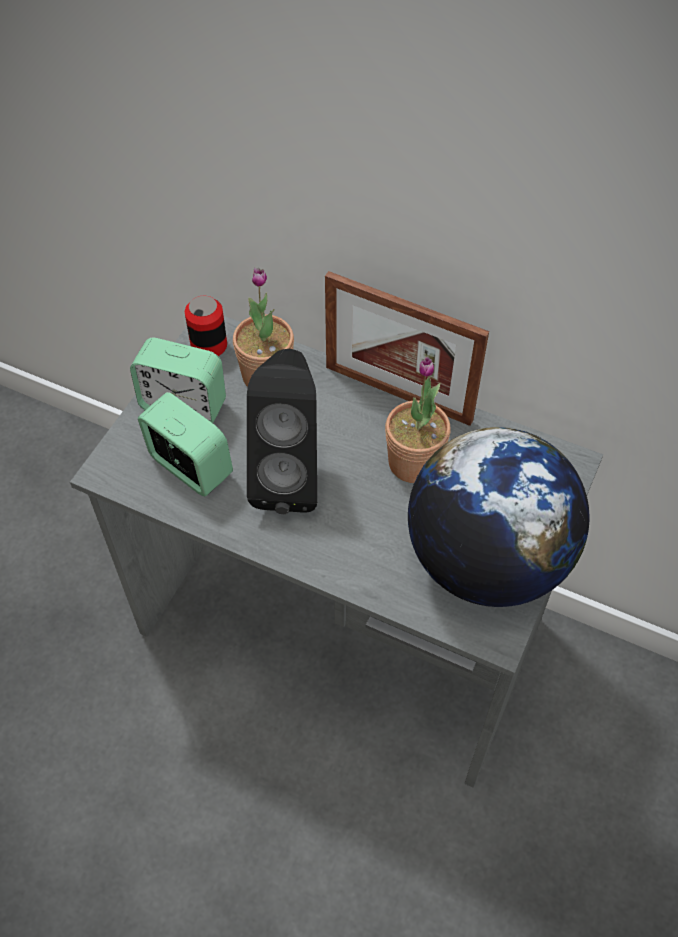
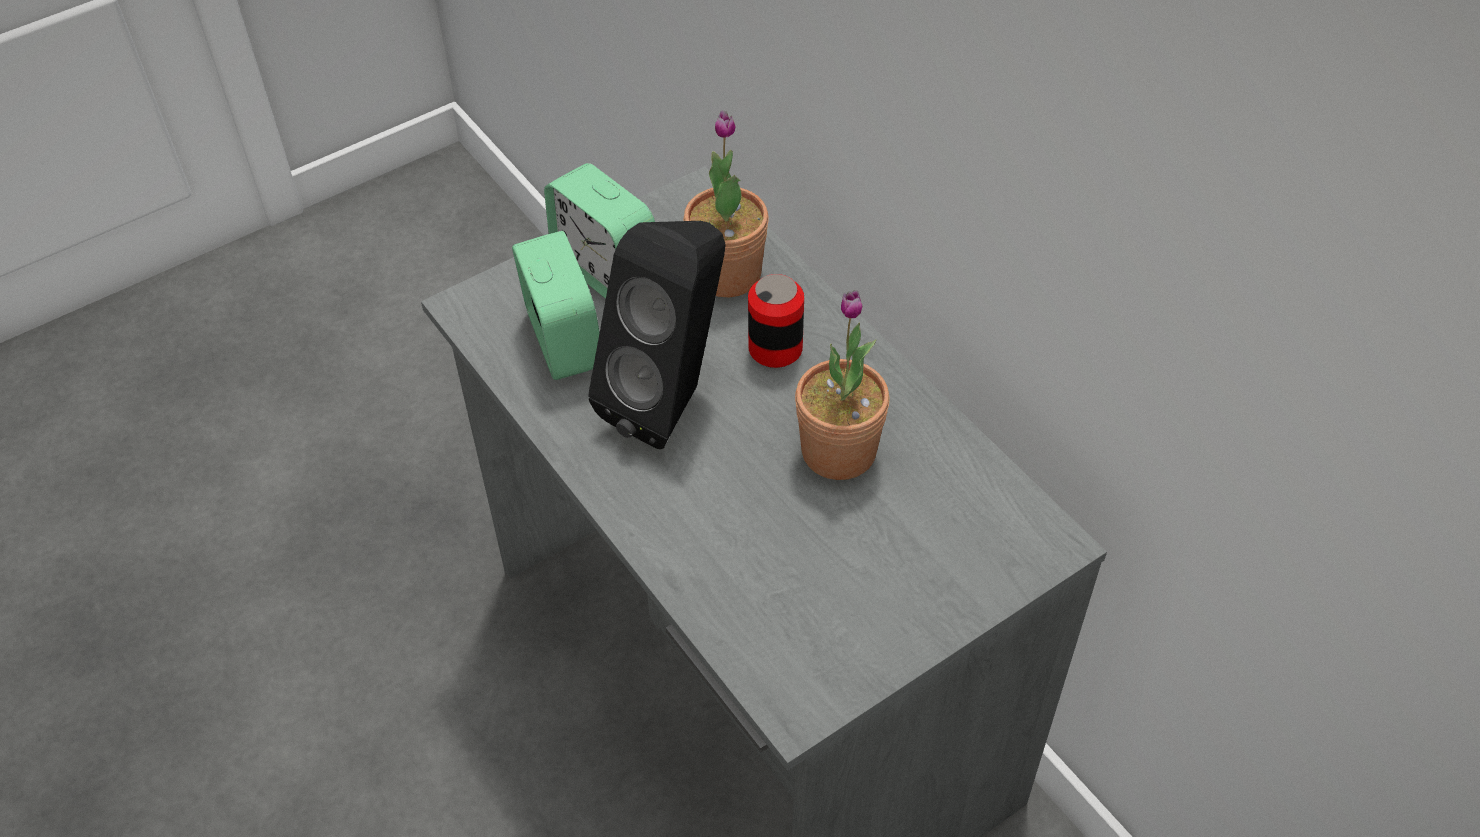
camera: 30 degrees right, 5 degrees down
can [185,296,227,356] -> can moved to [748,274,804,368]
picture frame [325,271,489,426] -> none
globe [408,427,590,607] -> none

